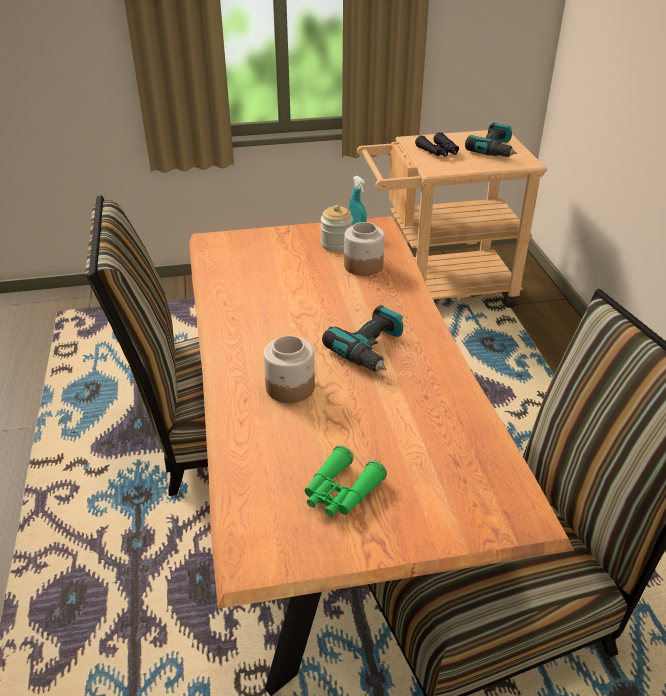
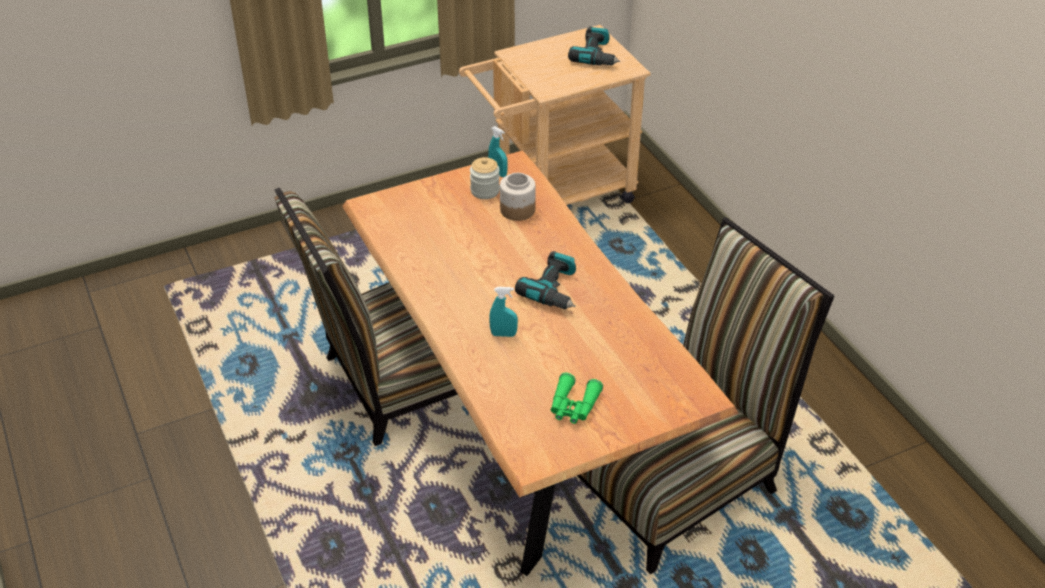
camera: 15 degrees left, 5 degrees up
jar [264,335,315,403] -> turquoise spray bottle [489,287,518,337]
black binoculars [415,132,459,157] -> none

